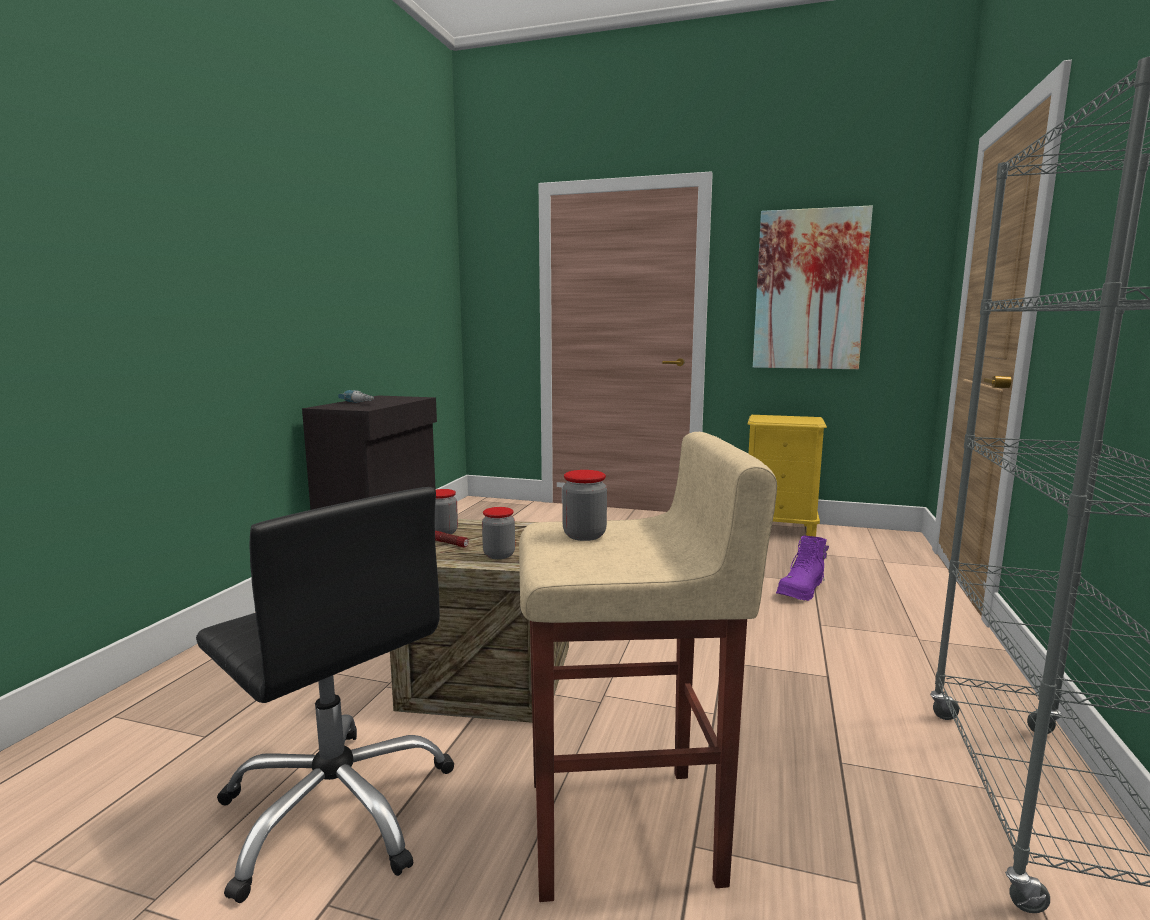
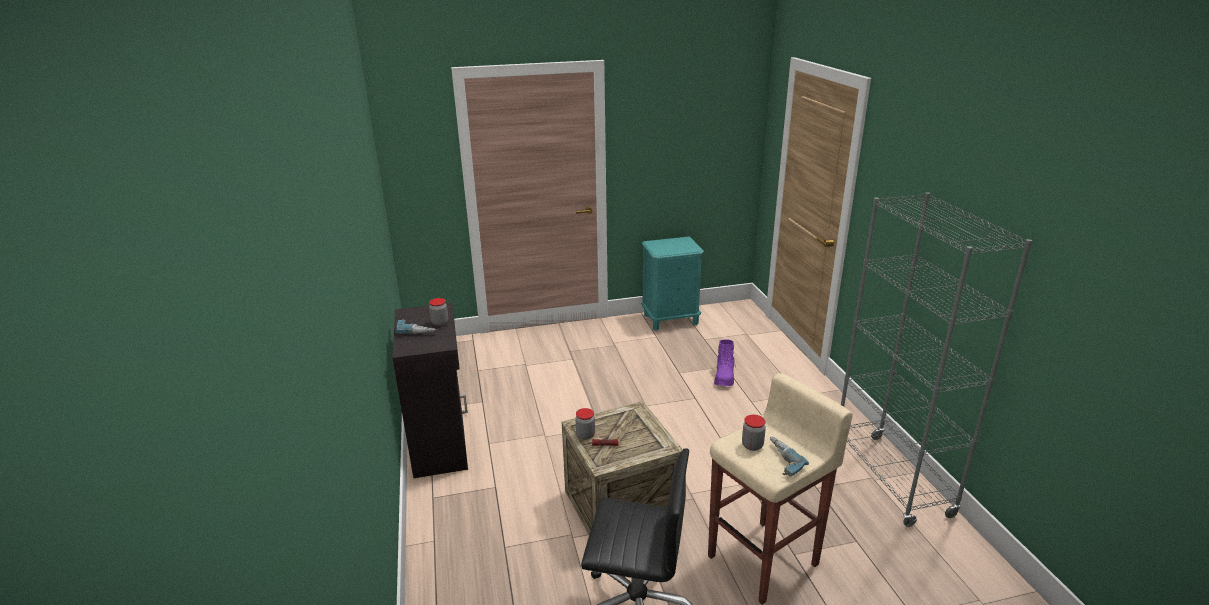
camera: 30 degrees left, 15 degrees up
jar [482,507,515,559] -> jar moved to [429,298,448,326]
yellow nightstand [747,415,827,537] -> turquoise nightstand [641,236,704,331]
picture [753,205,873,369] -> none
none -> power drill [770,437,809,477]

